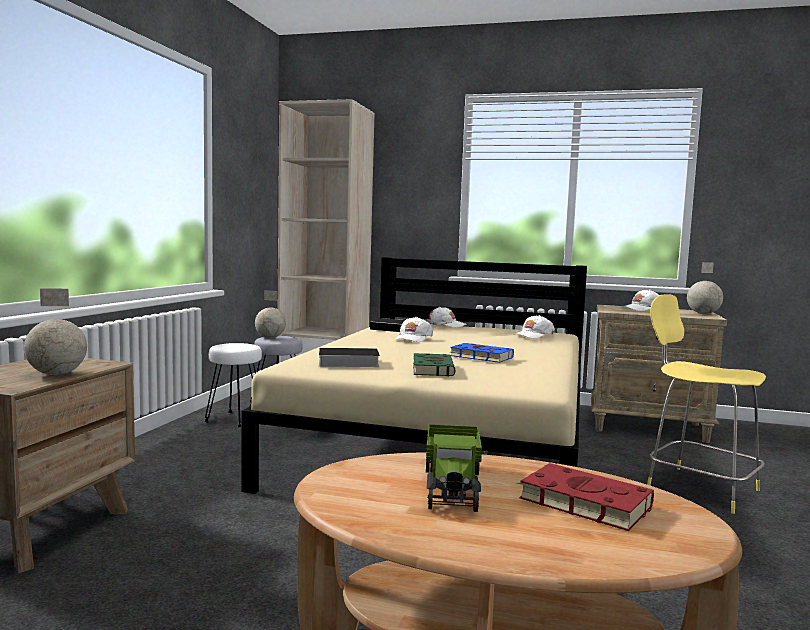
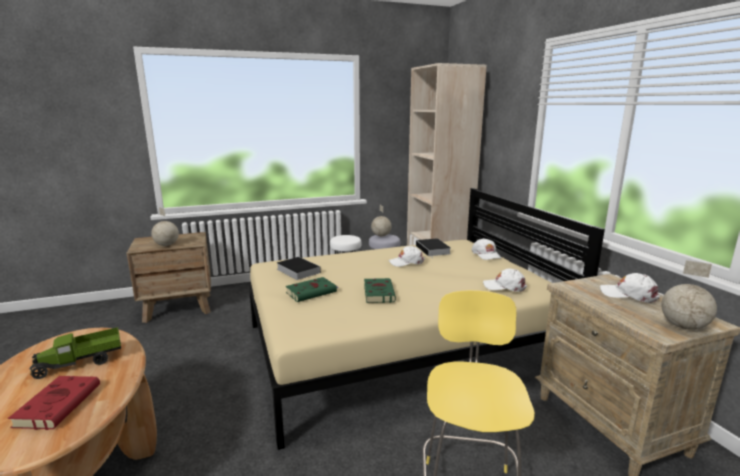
camera: 55 degrees right, 10 degrees up
blue book [449,343,514,363] -> green book [364,278,396,303]

